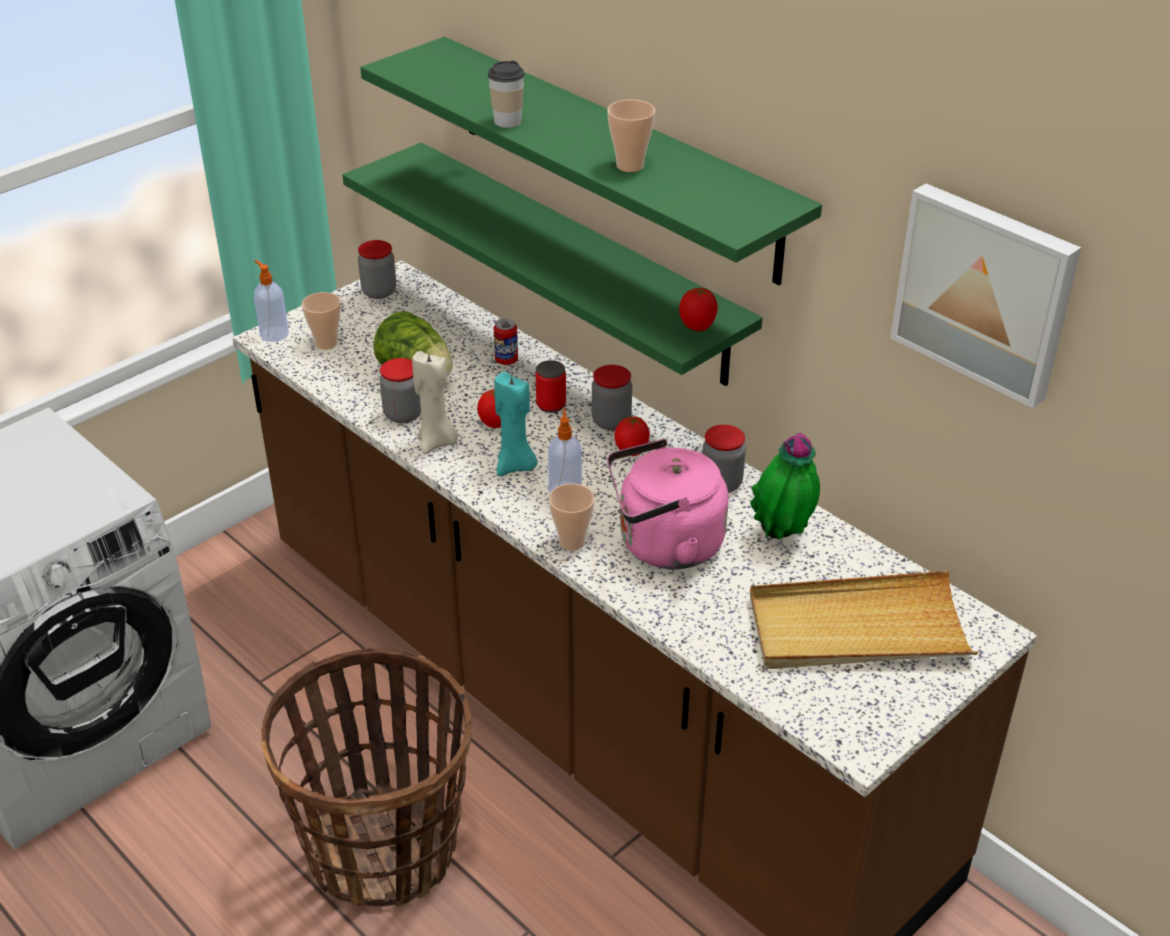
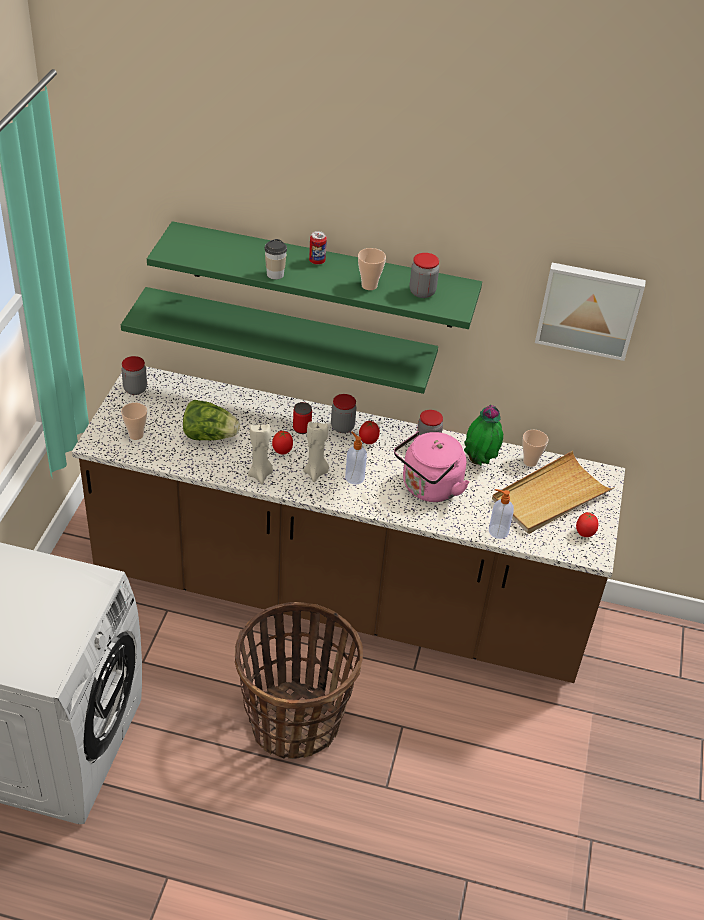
camera: 35 degrees left, 5 degrees up
soap dispenser [254,260,289,342] -> soap dispenser moved to [489,489,514,539]
jar [380,358,421,423] -> jar moved to [410,253,439,298]
can [494,318,518,365] -> can moved to [309,231,327,265]
turquoise candle [494,372,538,476] -> beige candle [303,421,329,482]
cup [549,484,595,551] -> cup moved to [522,430,548,467]
tomato [679,288,718,331] -> tomato moved to [576,512,598,537]

